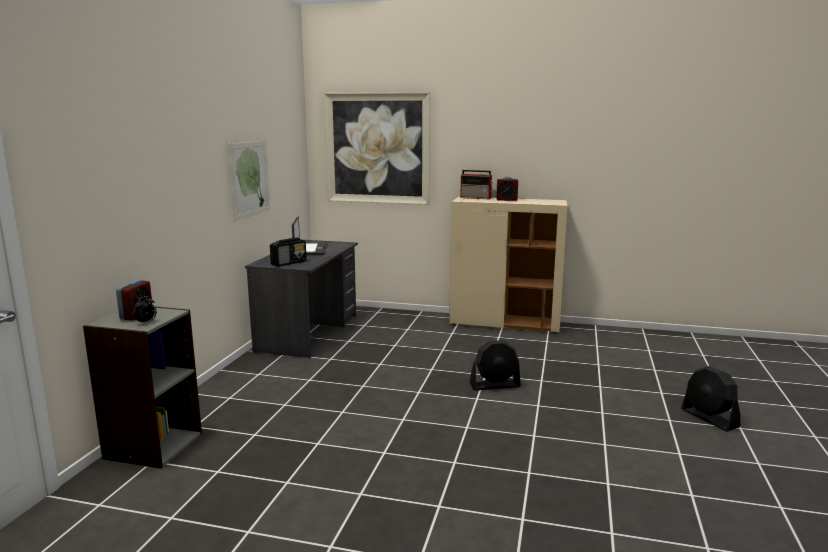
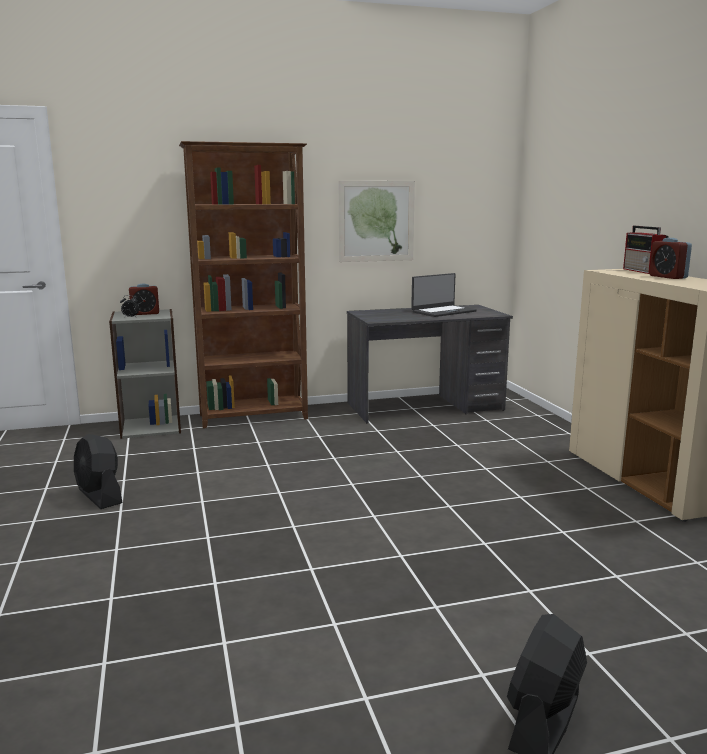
camera: 60 degrees right, 0 degrees up
radio [270,237,307,267] -> none
picture [324,92,431,205] -> none
black fan [469,340,521,390] -> black fan moved to [74,434,123,509]
none -> brown bookcase [179,141,308,429]

